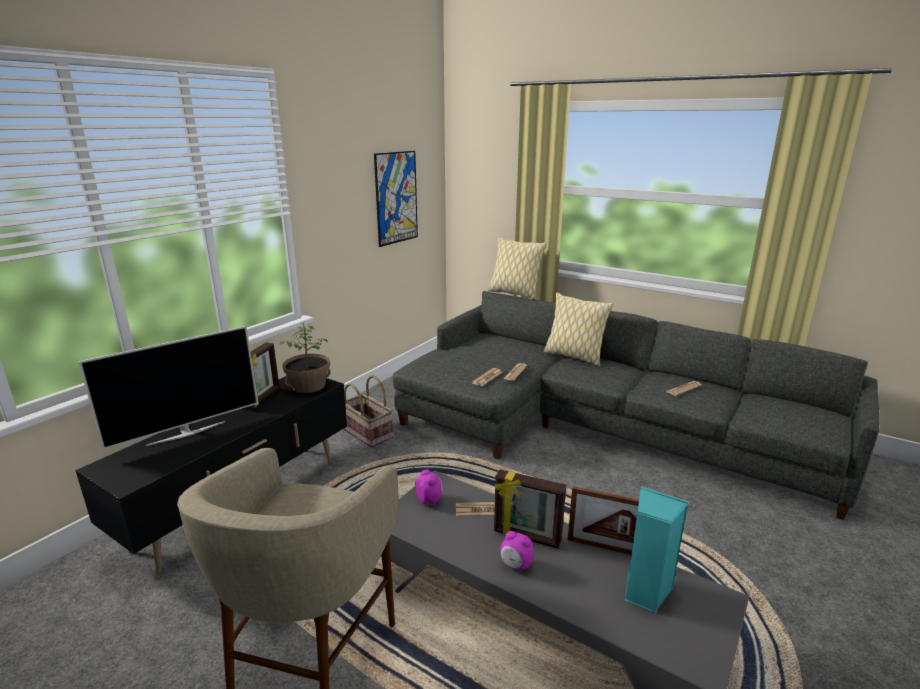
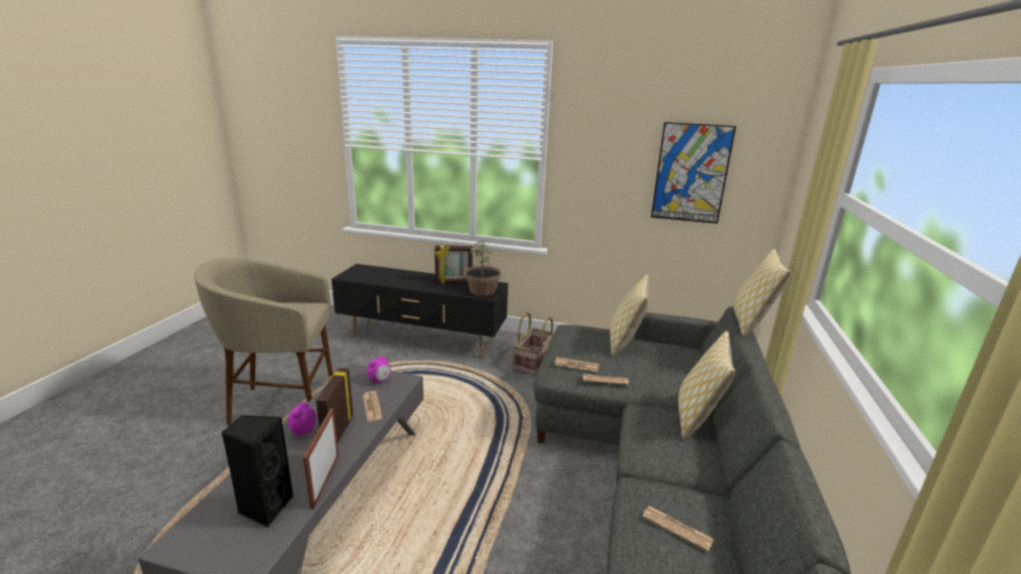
camera: 70 degrees right, 0 degrees up
television [78,326,258,449] -> none
turquoise speaker [625,486,689,613] -> black speaker [221,415,294,528]
none -> pillow [610,274,649,356]

